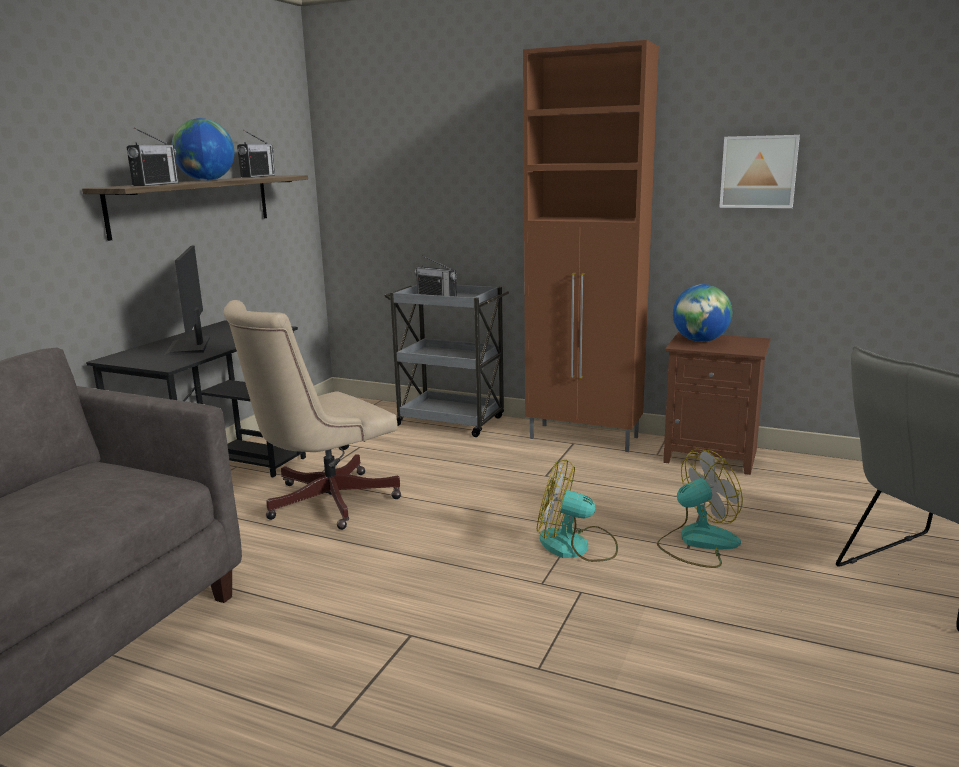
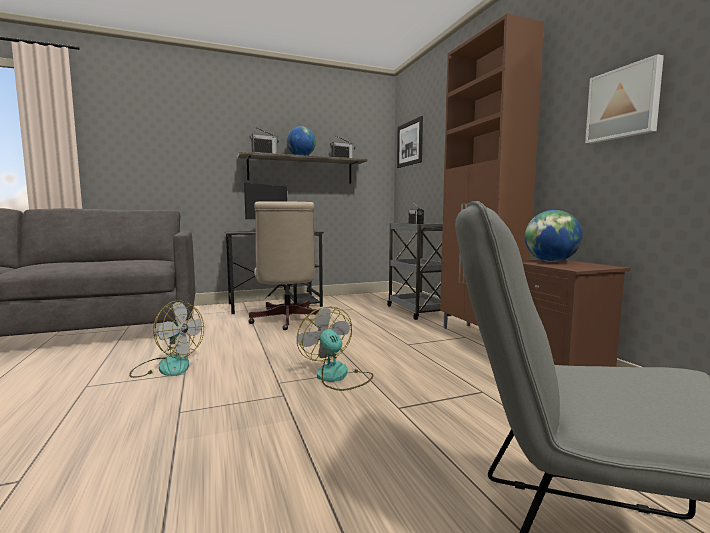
camera: 45 degrees right, 10 degrees down
beige office chair [223,300,401,530] -> beige office chair turned 105 degrees counterclockwise [248,201,321,330]
fan [657,449,743,568] -> fan moved to [129,300,204,378]
none -> picture [397,116,423,168]

